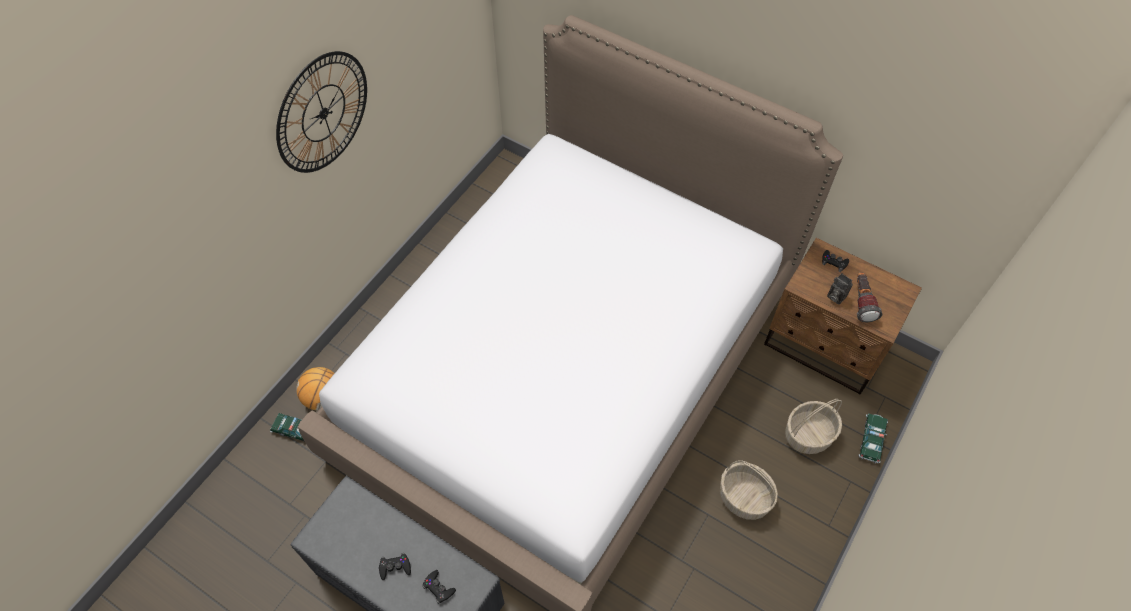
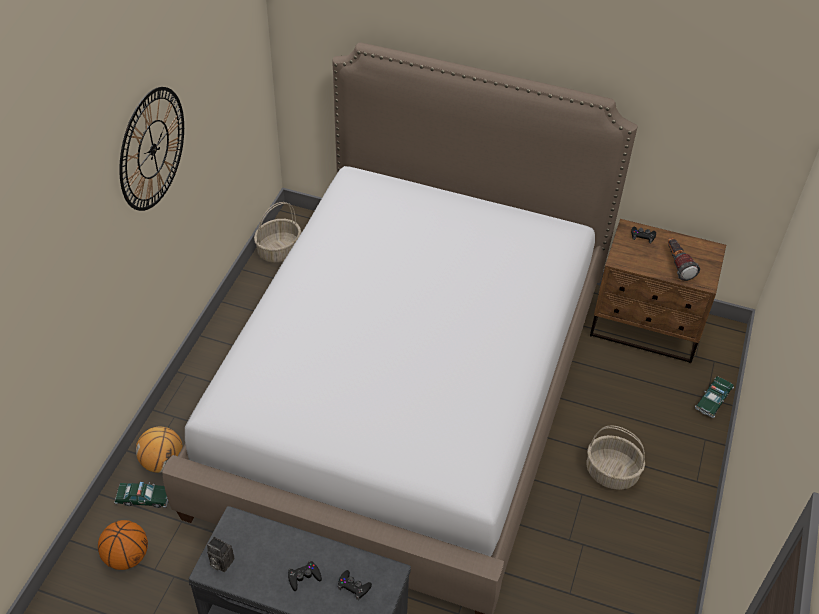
camera: 15 degrees left, 10 degrees down
basket [785,399,842,454] -> basket moved to [254,202,301,263]
camera [827,273,853,305] -> camera moved to [207,537,234,572]
toy car [859,413,888,464] -> toy car turned 150 degrees counterclockwise [695,376,734,418]
none -> basketball [98,520,148,570]

